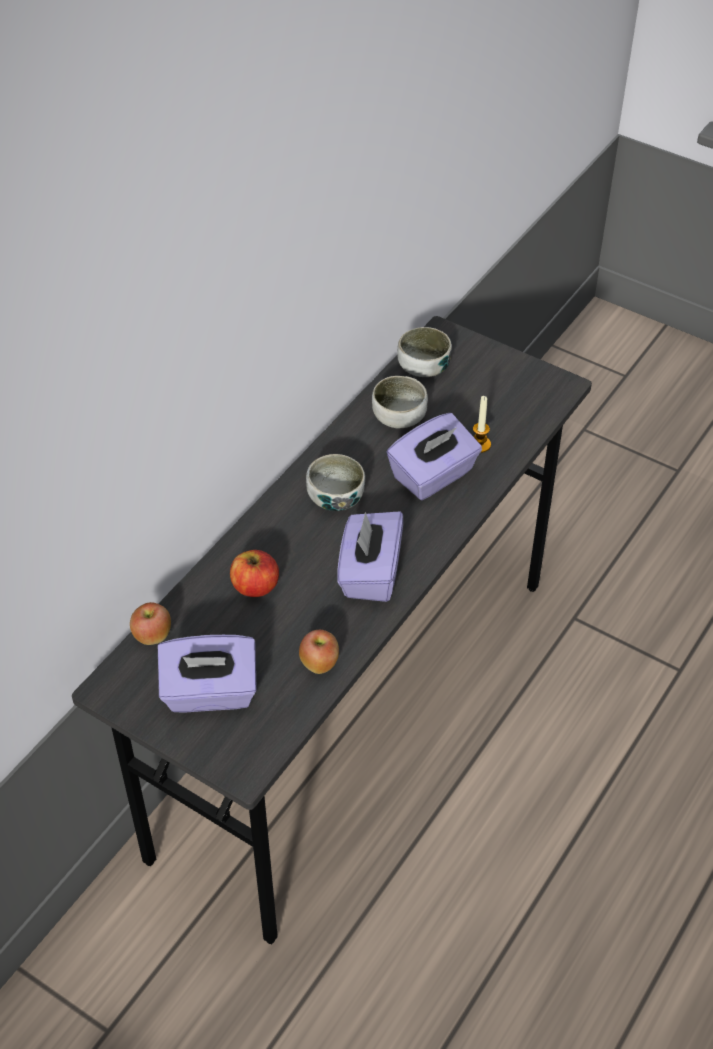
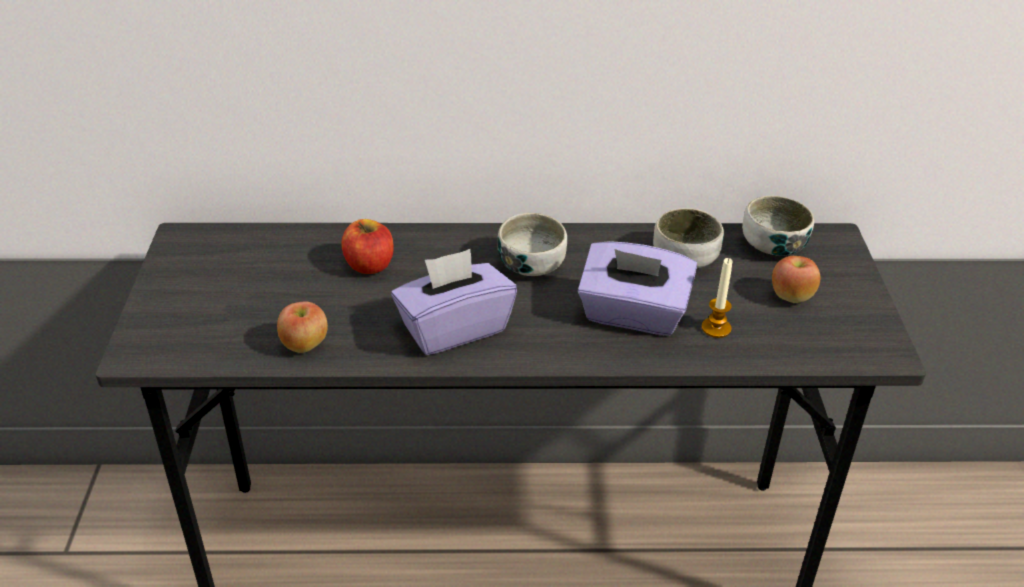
camera: 55 degrees right, 10 degrees down
apple [130,602,171,645] -> apple moved to [772,256,820,303]
purple tissue box [158,635,257,713] -> none

